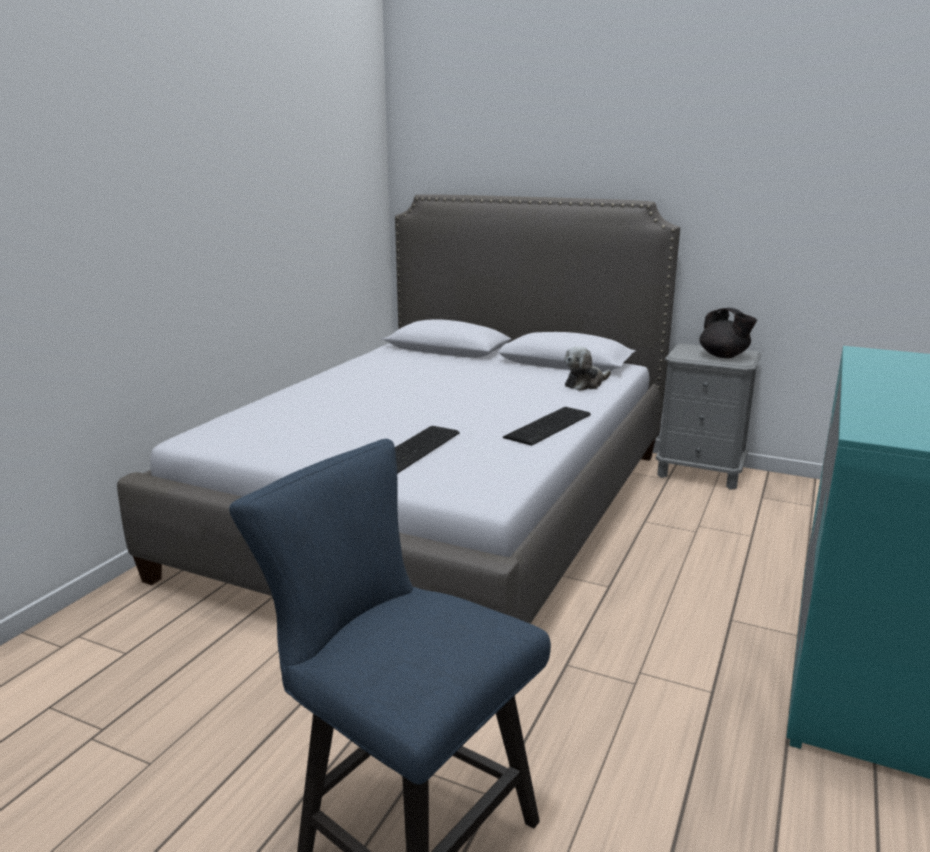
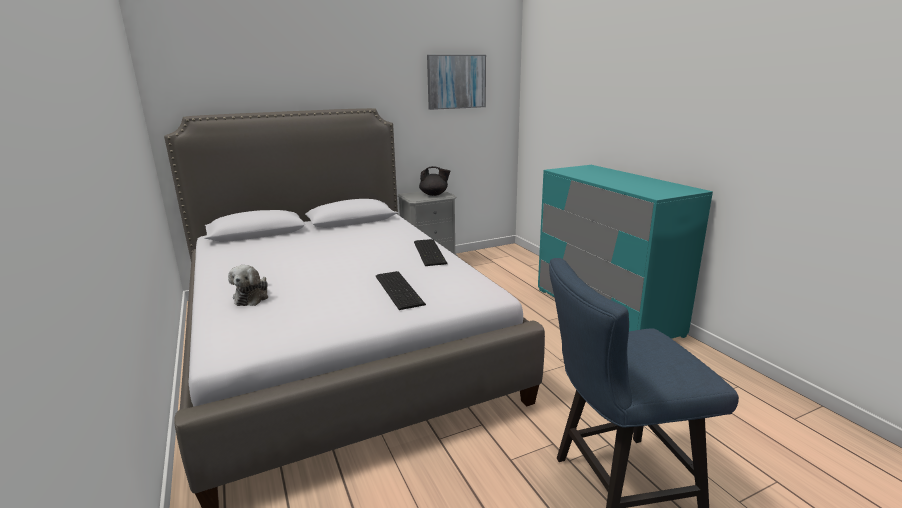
camera: 50 degrees left, 0 degrees up
plush toy [564,346,611,391] -> plush toy moved to [228,265,268,306]
none -> picture [427,55,486,110]

